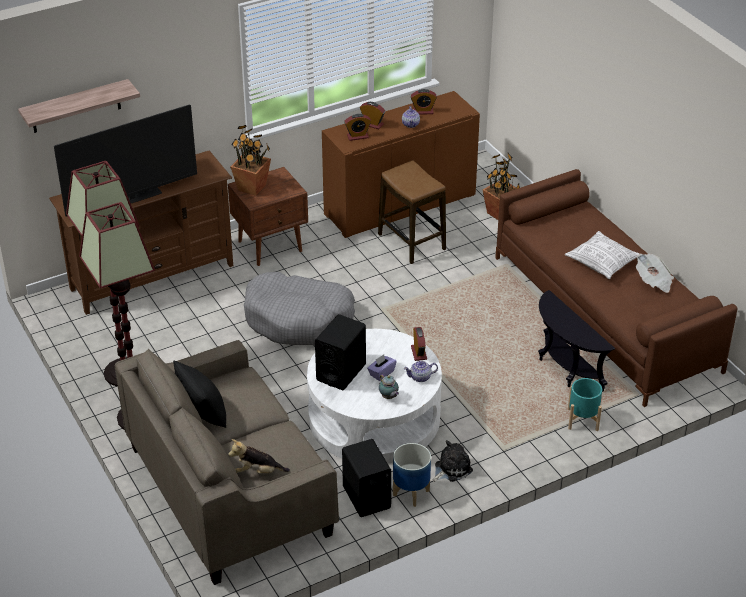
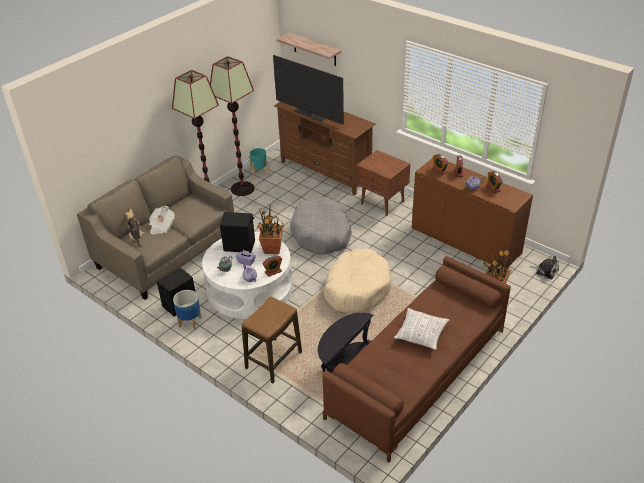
camera: 70 degrees right, 0 degrees up
black pillow [173,361,226,428] -> none
potted plant [230,125,271,196] -> potted plant moved to [257,204,284,254]
stool [378,160,446,264] -> stool moved to [242,296,302,383]
plush toy [433,440,473,482] -> plush toy moved to [530,255,559,279]
turquoise planter [568,378,602,431] -> turquoise planter moved to [249,148,269,178]
newspaper [636,254,674,293] -> newspaper moved to [149,206,175,234]
none -> beige dog bed [324,248,391,313]

